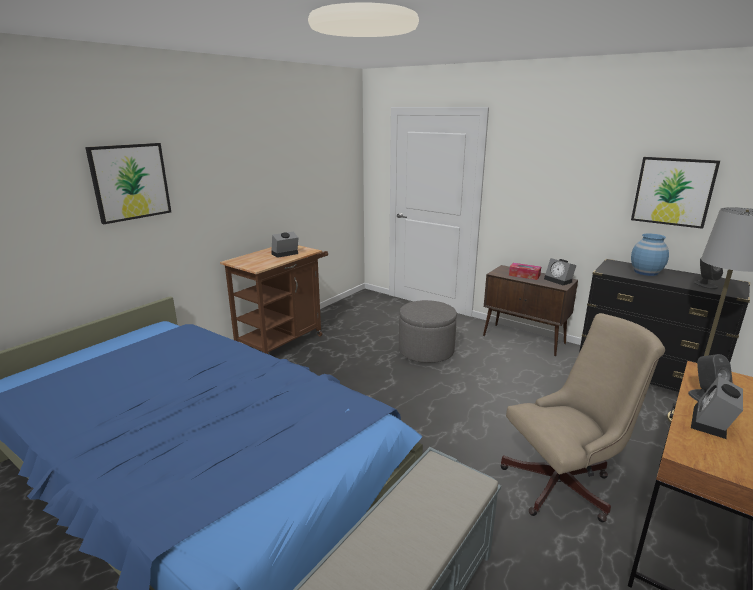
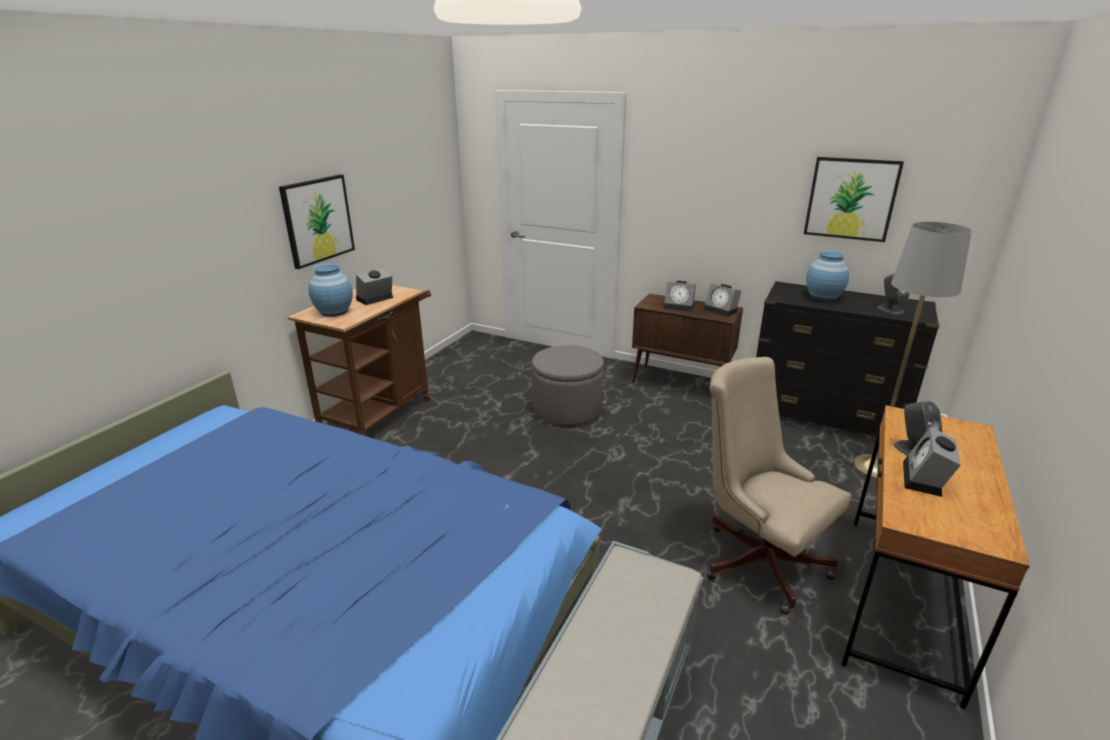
camera: 10 degrees left, 5 degrees up
picture [85,143,171,224] -> picture moved to [279,174,355,269]
beige office chair [500,313,665,522] -> beige office chair turned 105 degrees counterclockwise [706,357,852,615]
tissue box [509,263,541,280] -> alarm clock [664,281,696,311]
none -> blue vase [309,263,353,317]

